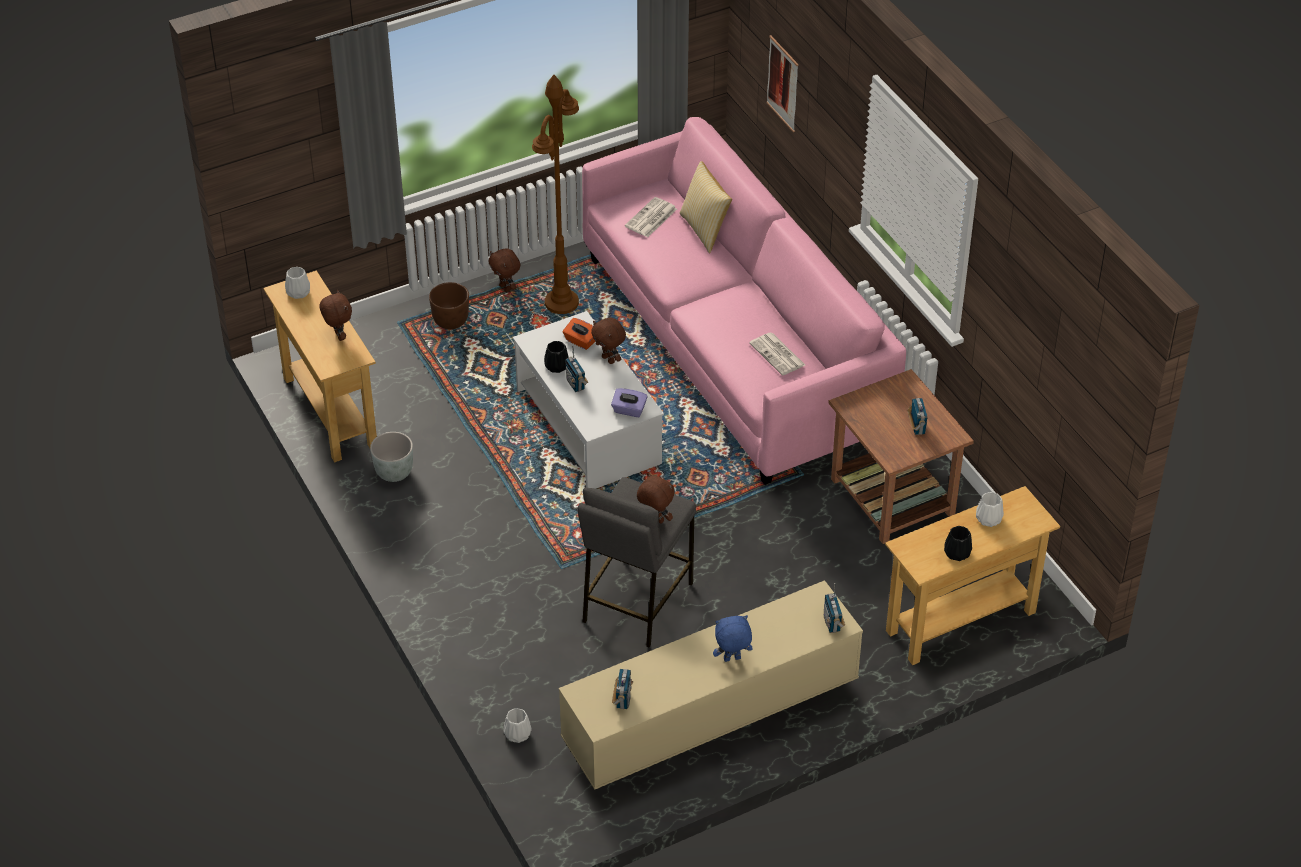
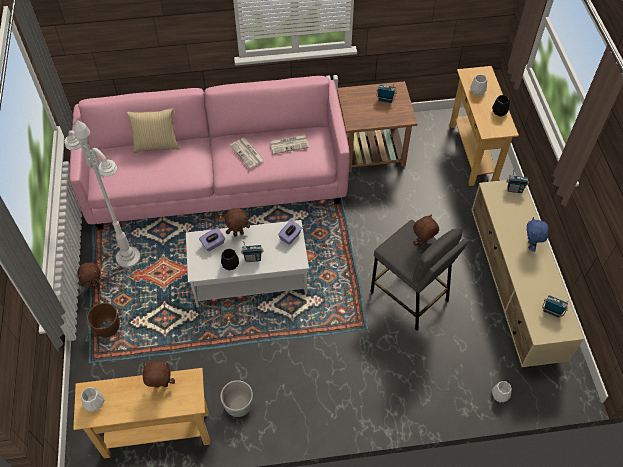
camera: 70 degrees left, 10 degrees up
brown floor lamp [532,75,579,314] -> white floor lamp [65,120,141,268]
orange tissue box [563,318,595,350] -> purple tissue box [199,228,225,251]
newspaper [625,197,677,237] -> newspaper moved to [230,138,266,168]
picture [767,35,799,132] -> none

